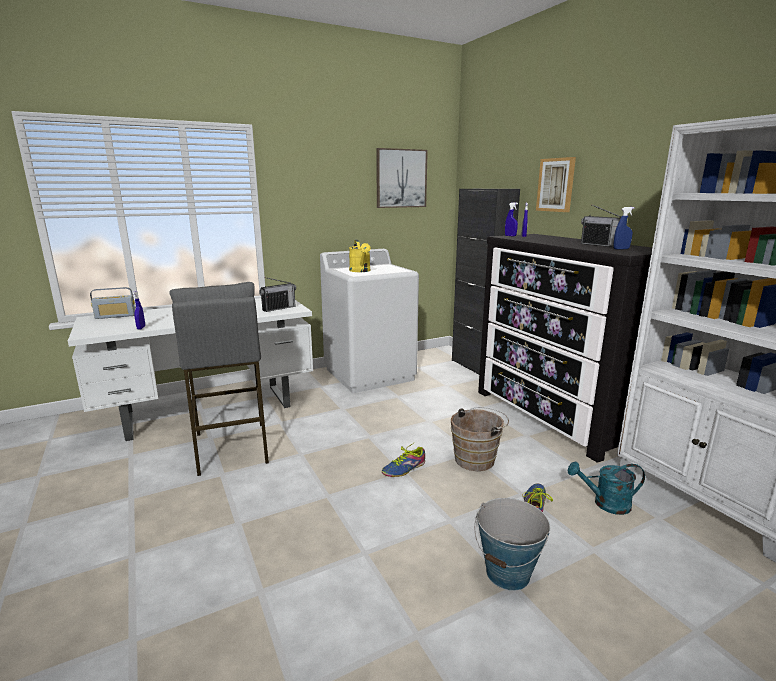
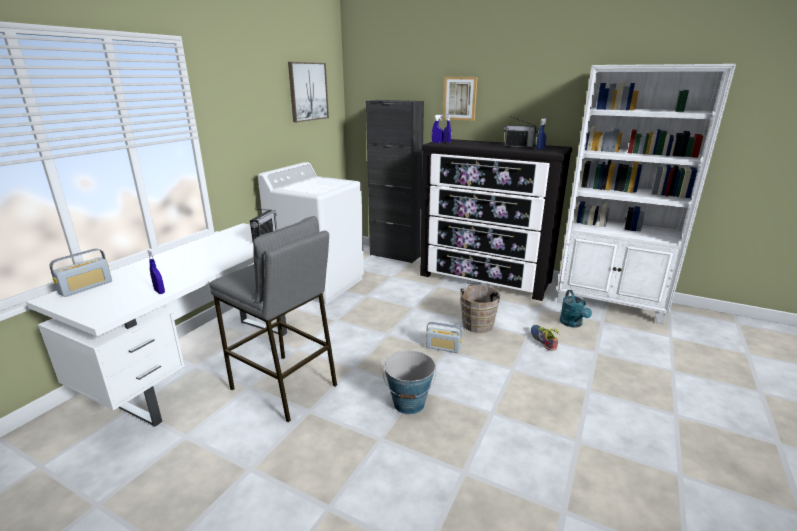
camera: 35 degrees left, 5 degrees up
yellow watering can [349,240,370,272] -> none
shoe [382,442,425,477] -> radio [426,322,462,353]
bucket [474,498,550,591] -> bucket moved to [383,351,436,415]
turquoise watering can [568,461,645,515] -> turquoise watering can turned 60 degrees counterclockwise [560,290,592,328]

